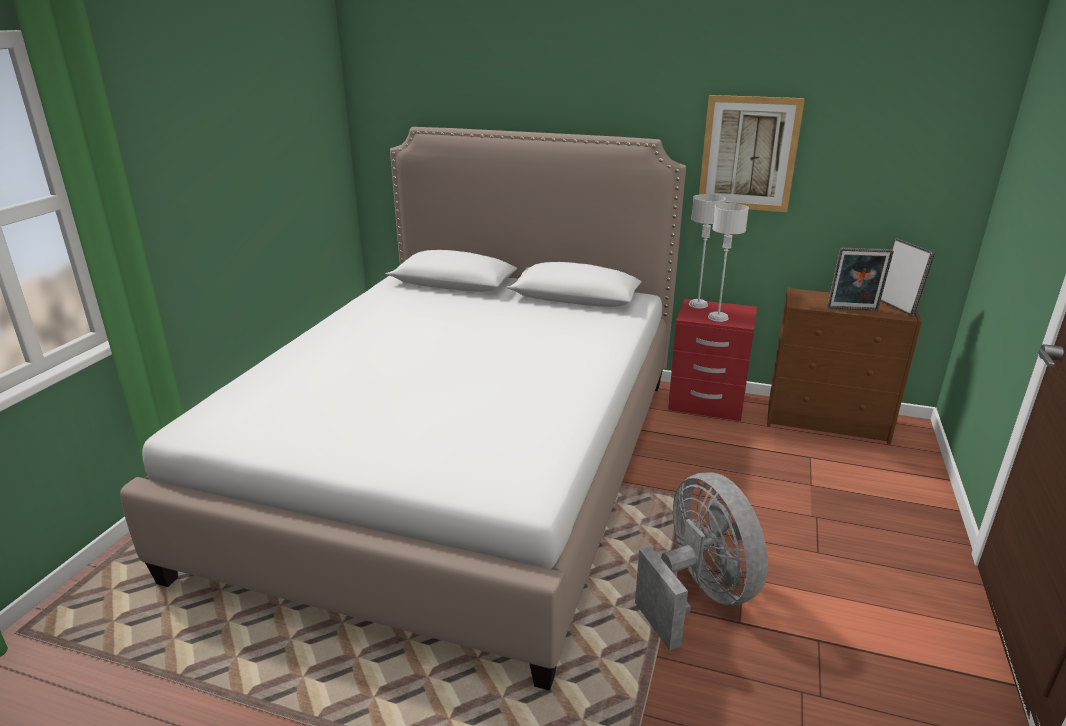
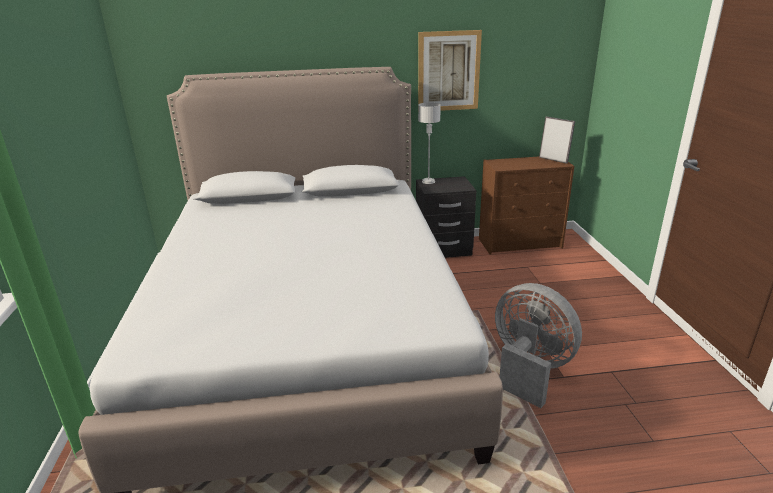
camera: 25 degrees left, 0 degrees up
red nightstand [668,299,757,421] -> black nightstand [416,176,476,258]
grey table lamp [708,203,749,322] -> none
picture frame [827,248,894,311] -> none

